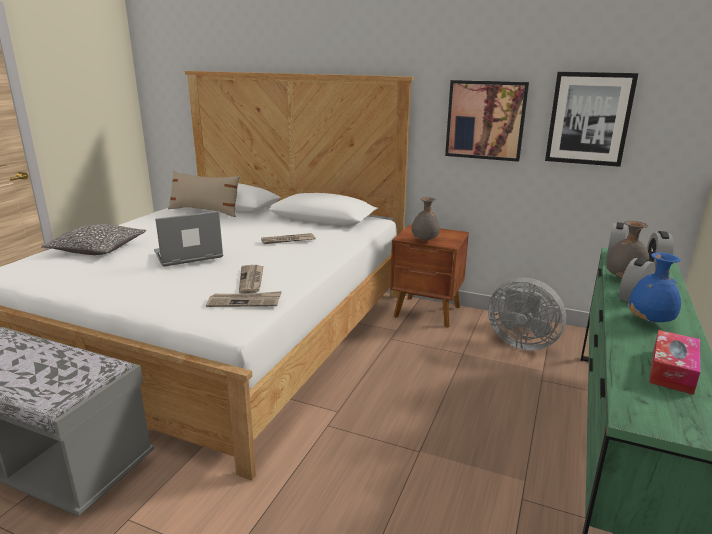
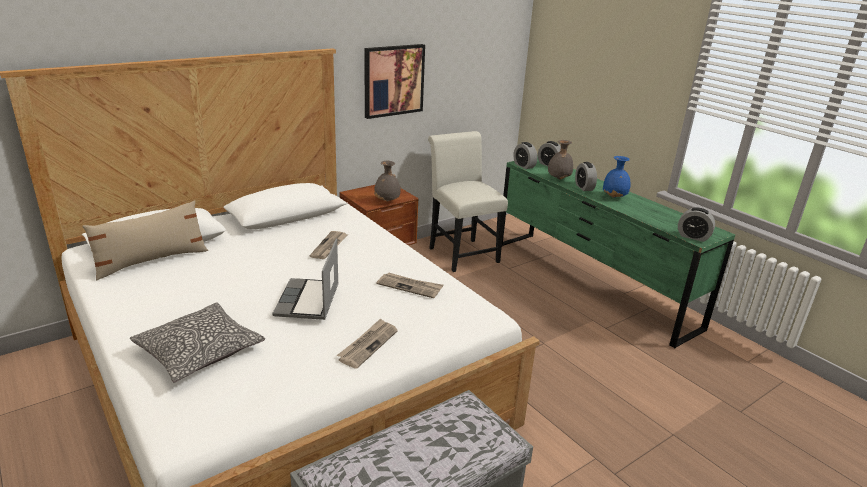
camera: 60 degrees left, 5 degrees up
newspaper [206,291,281,307] -> newspaper moved to [337,318,398,369]
grey fan [488,278,566,351] -> white chair [428,131,508,272]
picture [545,72,638,167] -> none
tissue box [649,330,700,395] -> none
none -> alarm clock [678,207,715,242]

